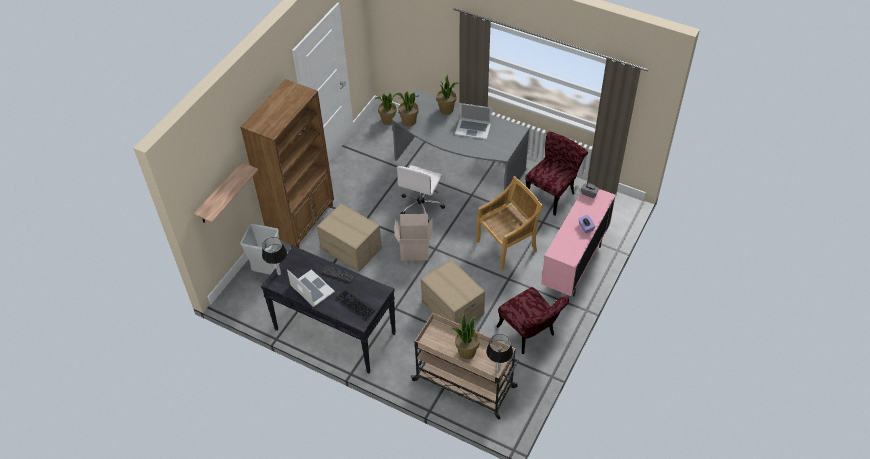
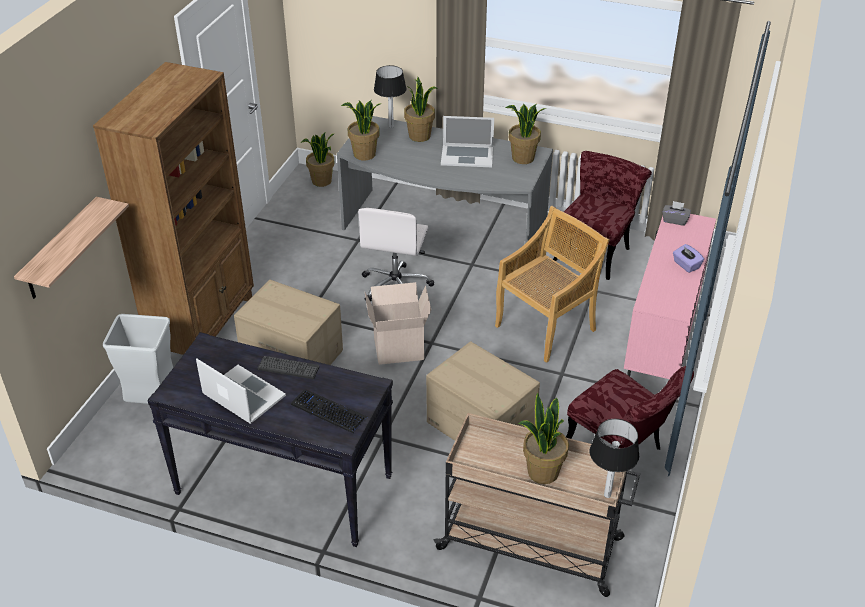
camera: 10 degrees left, 10 degrees down
table lamp [262,237,287,275] -> table lamp moved to [374,65,407,128]
none -> potted plant [505,103,547,164]

